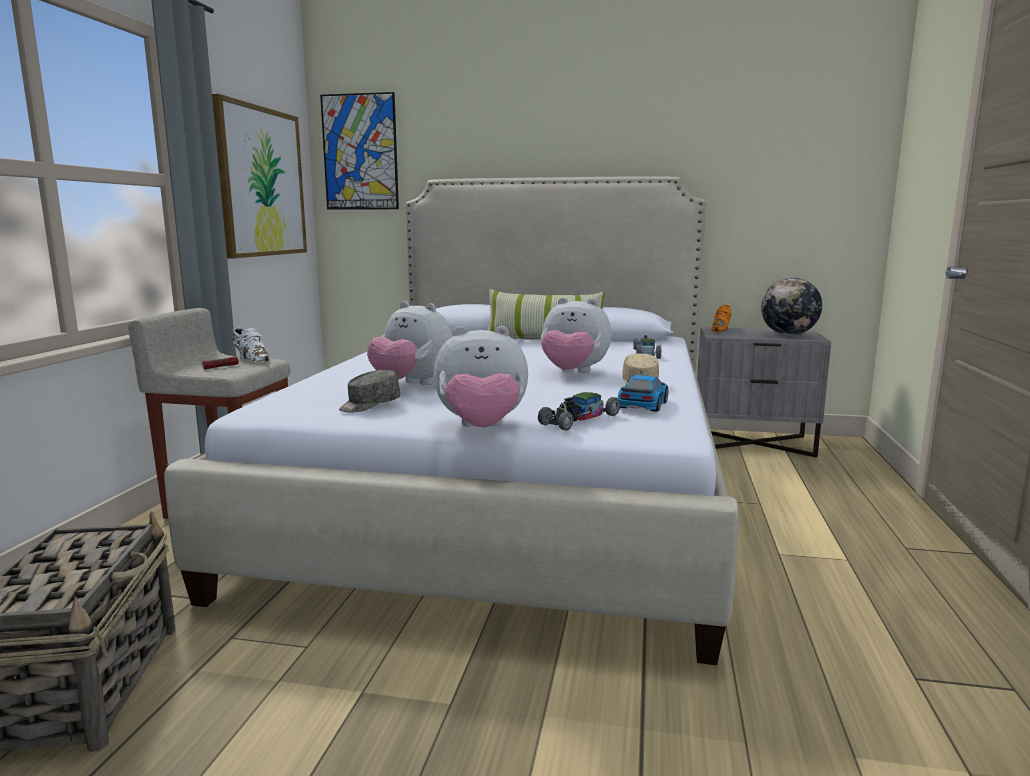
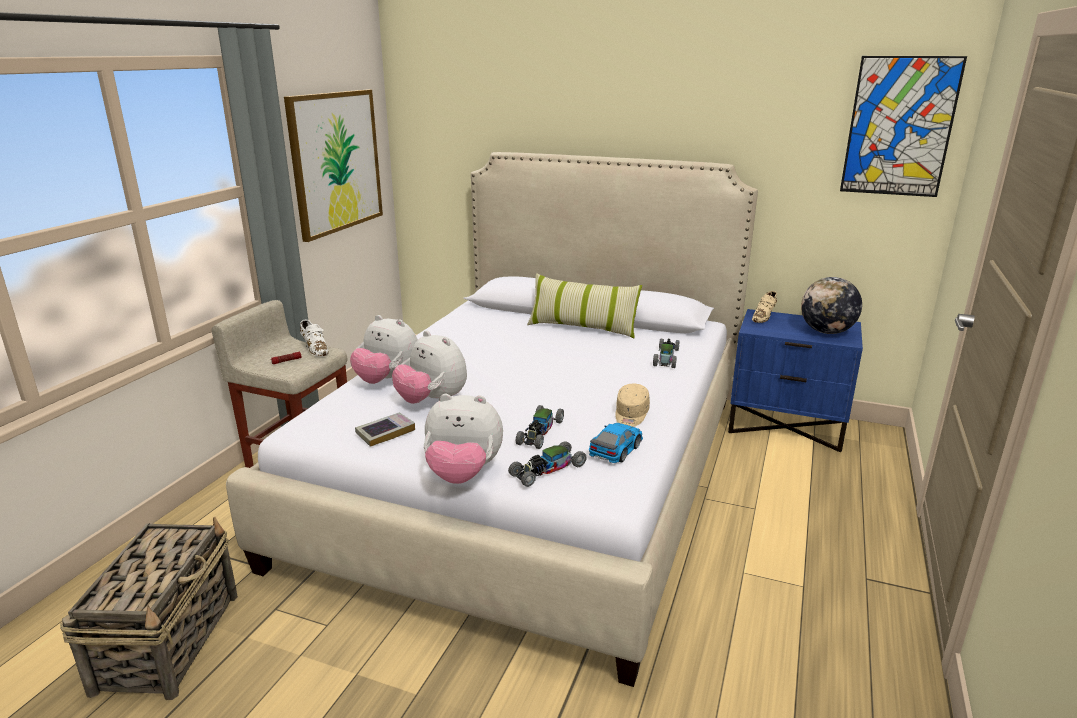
camera: 10 degrees right, 10 degrees up
picture [320,92,399,210] -> picture moved to [840,56,967,197]
grey cap [339,370,400,412] -> book [355,413,415,447]
plush toy [541,297,612,373] -> plush toy moved to [350,315,418,384]
grey nightstand [697,327,831,458] -> blue nightstand [728,309,863,452]
orange shoe [711,305,732,332] -> beige shoe [752,291,777,323]
none -> toy car [516,405,564,449]

